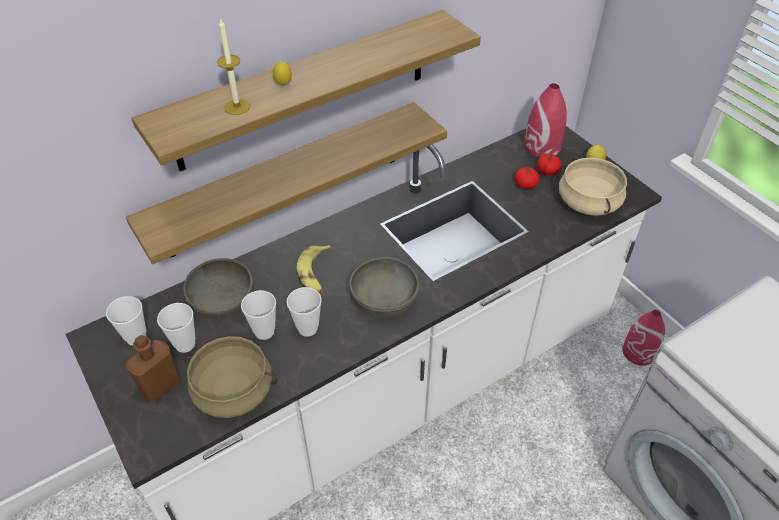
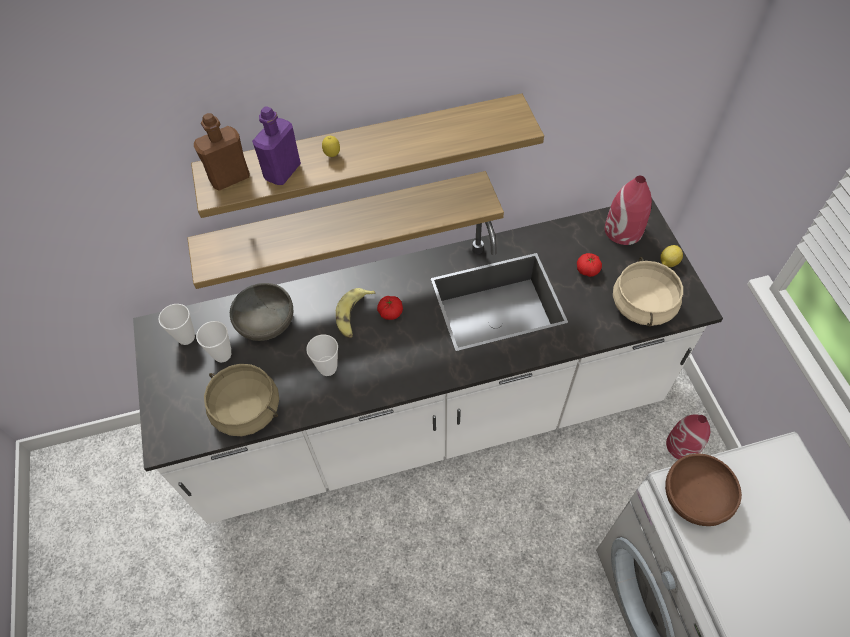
camera: 20 degrees right, 10 degrees up
brown bottle [126,335,180,402] -> brown bottle moved to [194,113,250,191]
candle [217,18,250,115] -> purple bottle [252,106,301,185]
cup [241,290,276,340] -> none
grey bowl [349,257,419,317] -> none
tomato [537,154,561,175] -> tomato moved to [377,296,403,320]
none -> brown bowl [665,454,742,526]

